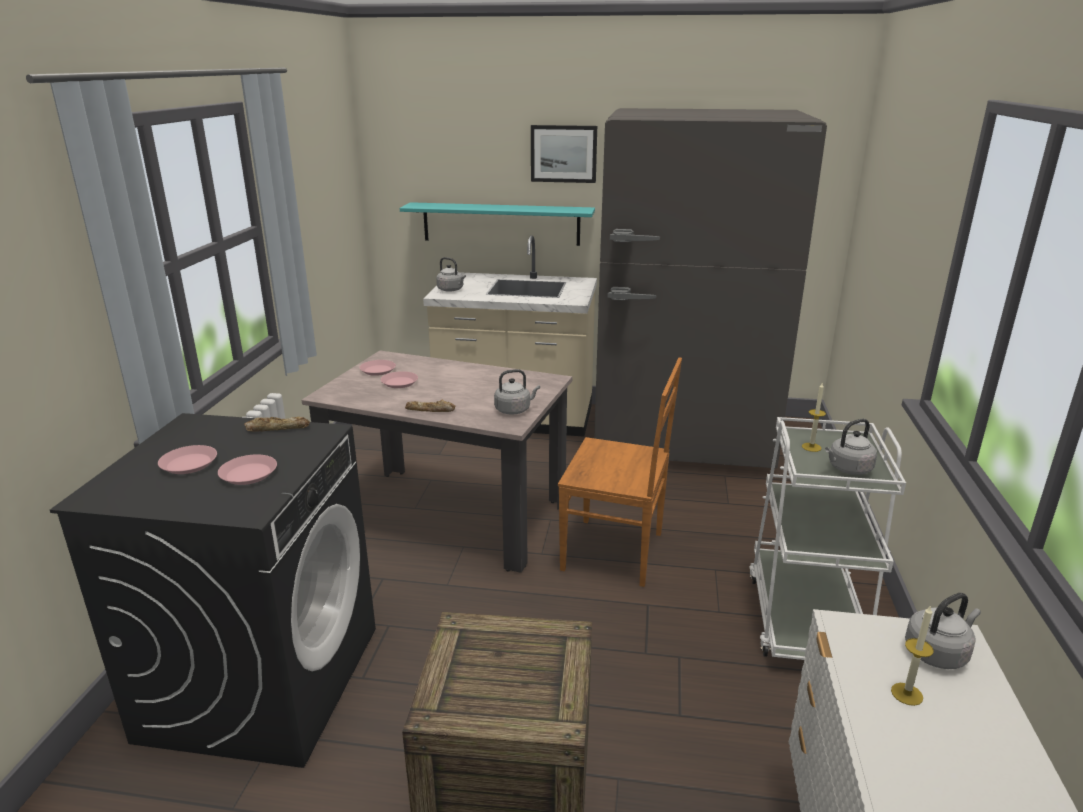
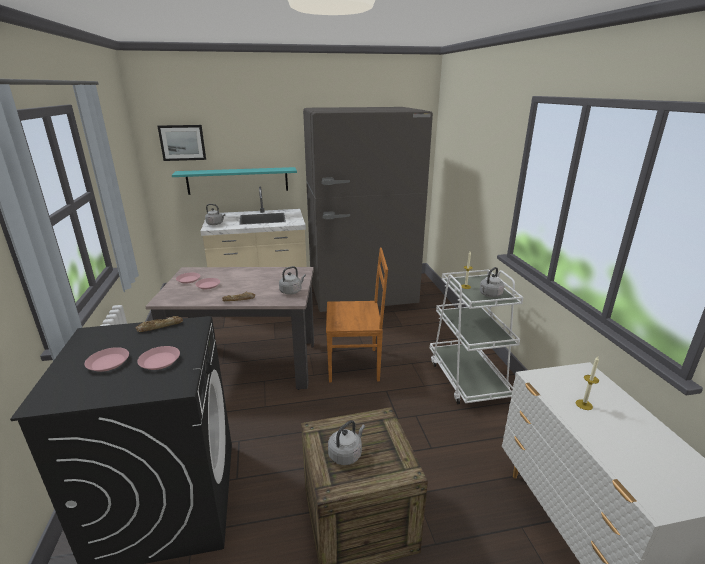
camera: 20 degrees left, 0 degrees up
picture [531,125,597,183] -> picture moved to [157,125,206,161]
grey kettle [905,593,981,669] -> grey kettle moved to [328,420,365,465]

